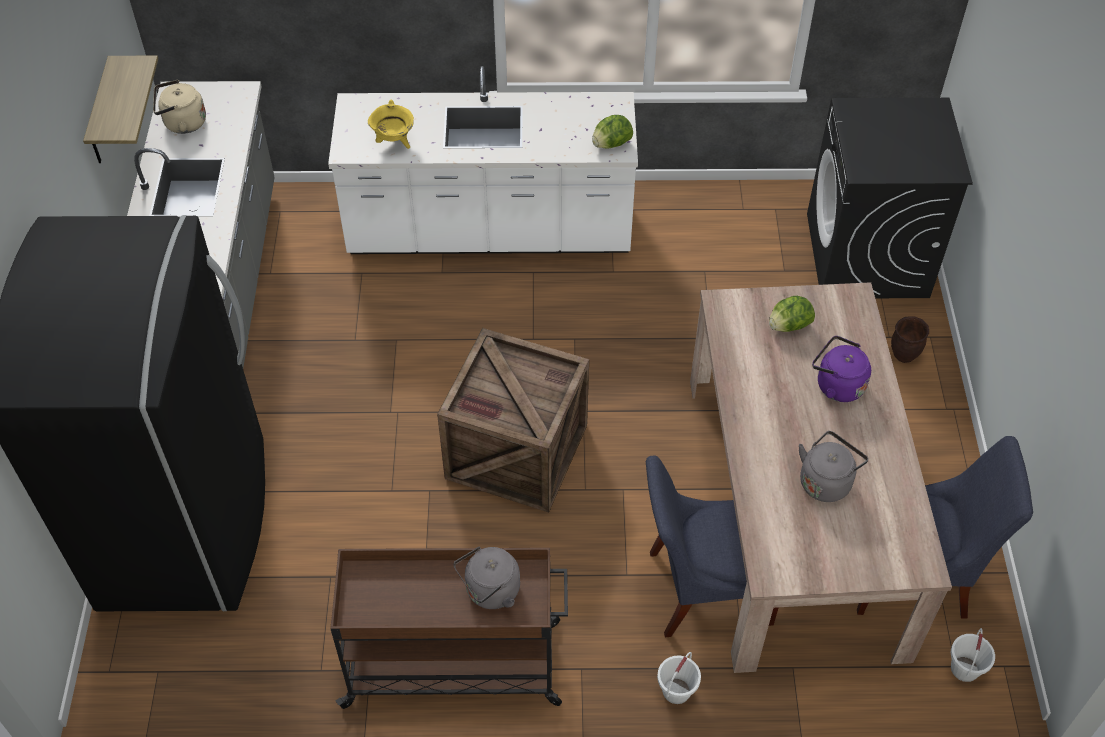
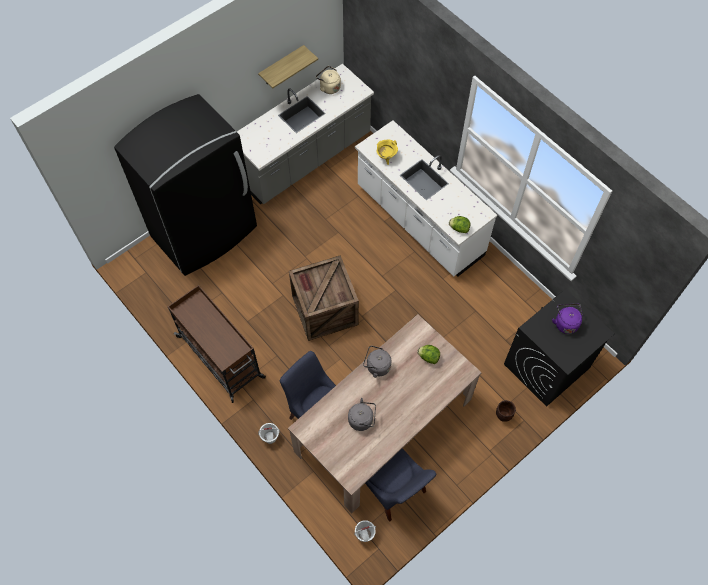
camera: 50 degrees right, 10 degrees up
grey kettle [454,546,520,609] -> grey kettle moved to [363,346,392,378]
purple kettle [812,336,871,402] -> purple kettle moved to [552,304,583,334]

